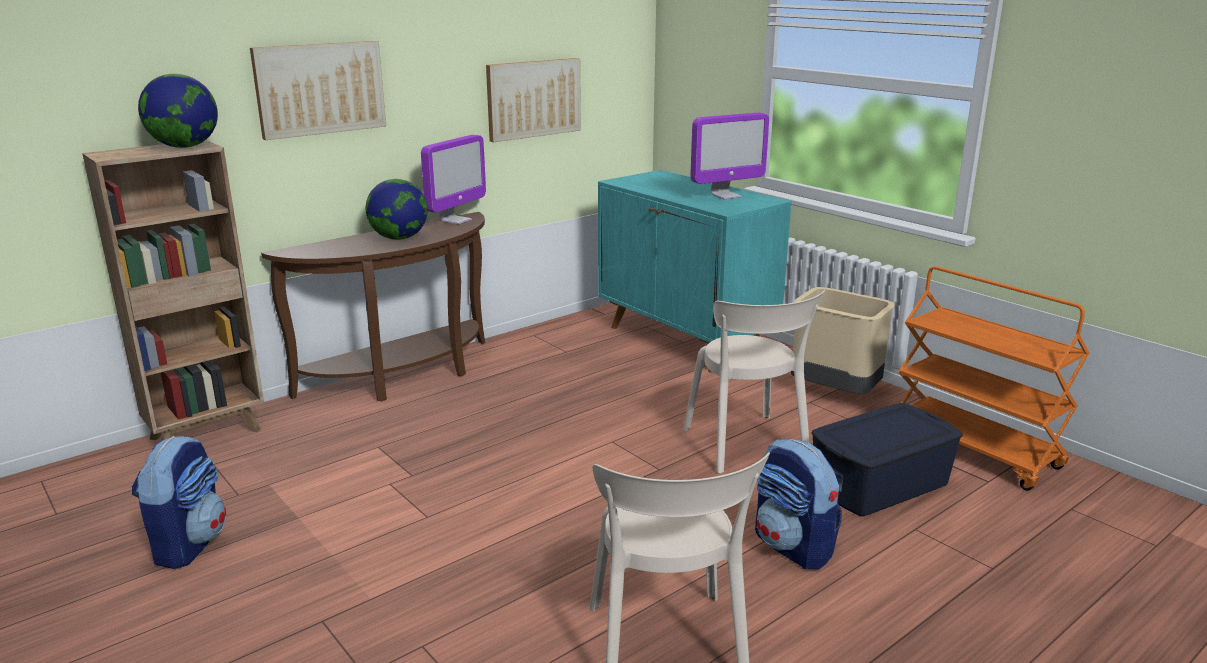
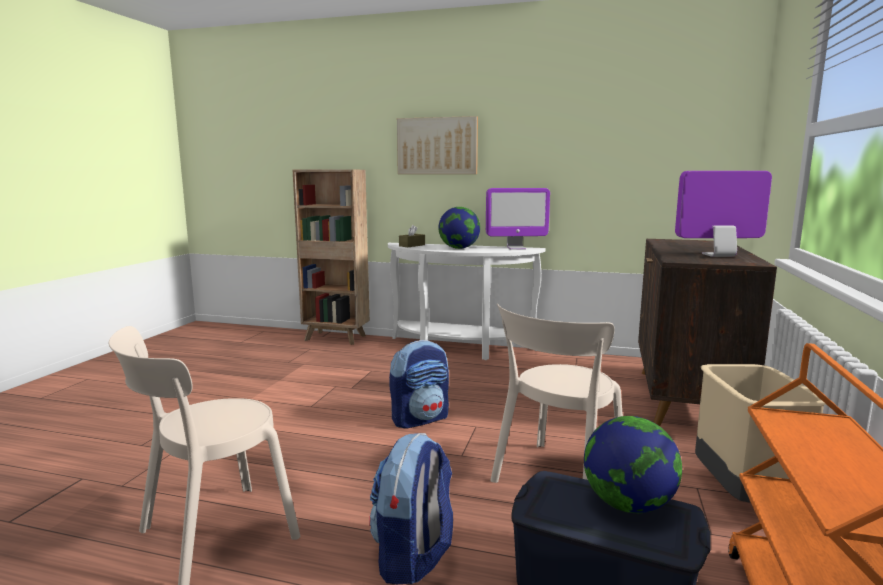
camera: 55 degrees right, 10 degrees down
backpack [132,436,226,569] -> backpack moved to [389,340,449,429]
globe [138,74,218,148] -> globe moved to [584,416,682,513]
brown console table [261,212,485,402] -> white console table [388,243,545,360]
picture [486,58,581,142] -> none
turquoise cabinet [598,170,792,373] -> brown cabinet [638,239,777,426]
monitor [690,113,769,199] -> monitor turned 150 degrees clockwise [675,171,772,257]
none -> brown tissue box [399,225,425,247]

